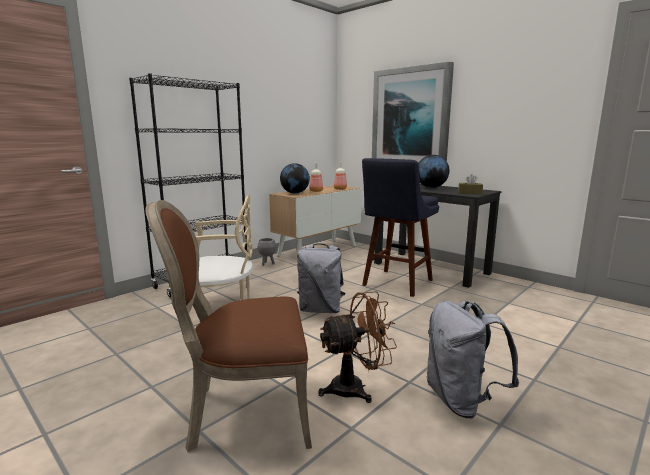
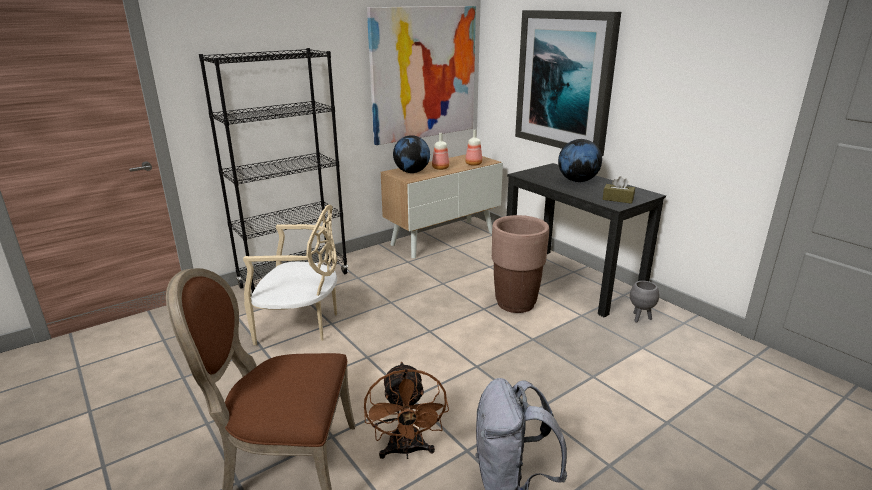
camera: 10 degrees right, 10 degrees up
grey planter [258,238,276,266] -> grey planter moved to [630,281,659,322]
grey backpack [297,243,345,313] -> none
brown fan [318,291,397,403] -> brown fan turned 90 degrees clockwise [364,362,449,459]
blue stool [362,158,439,297] -> brown planter [492,215,549,313]
none -> picture [367,6,476,145]

